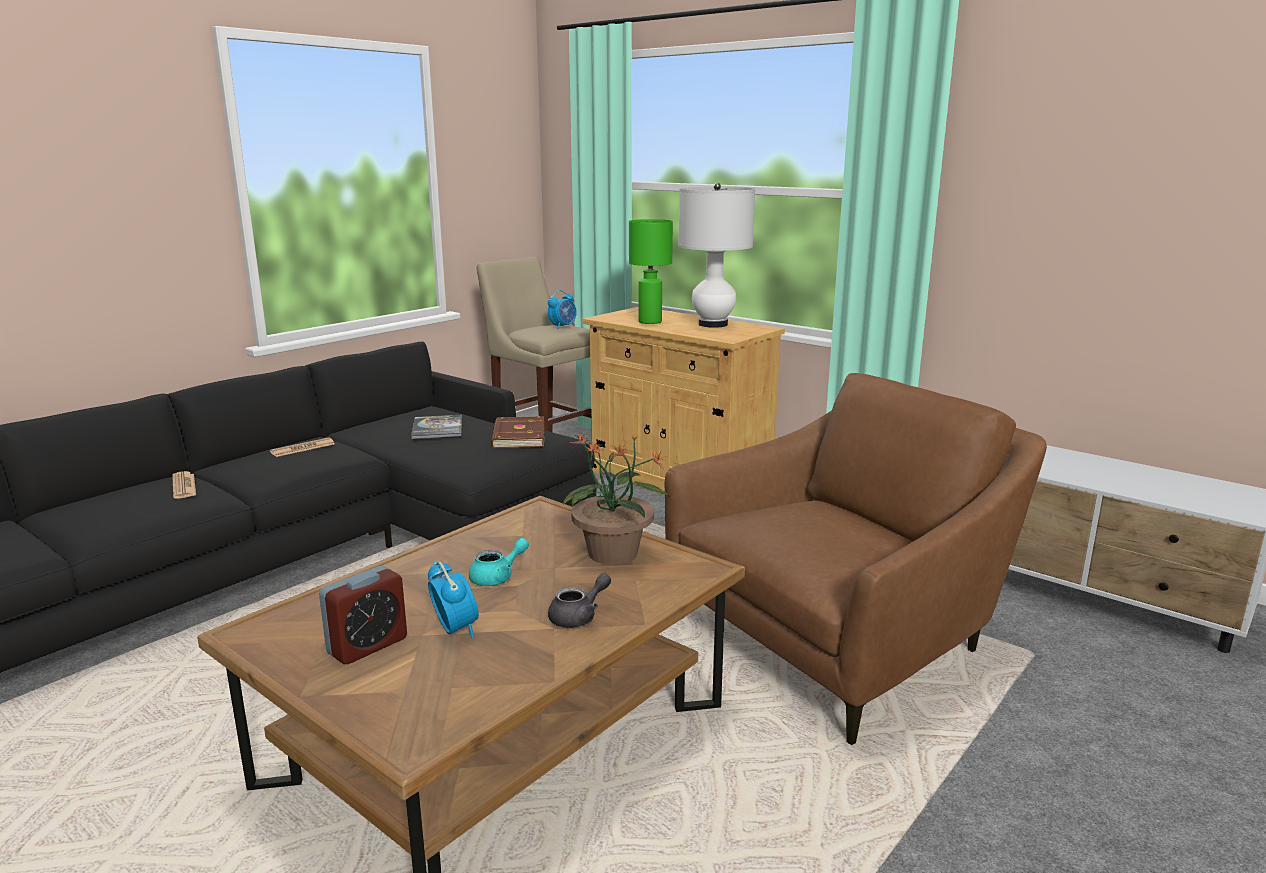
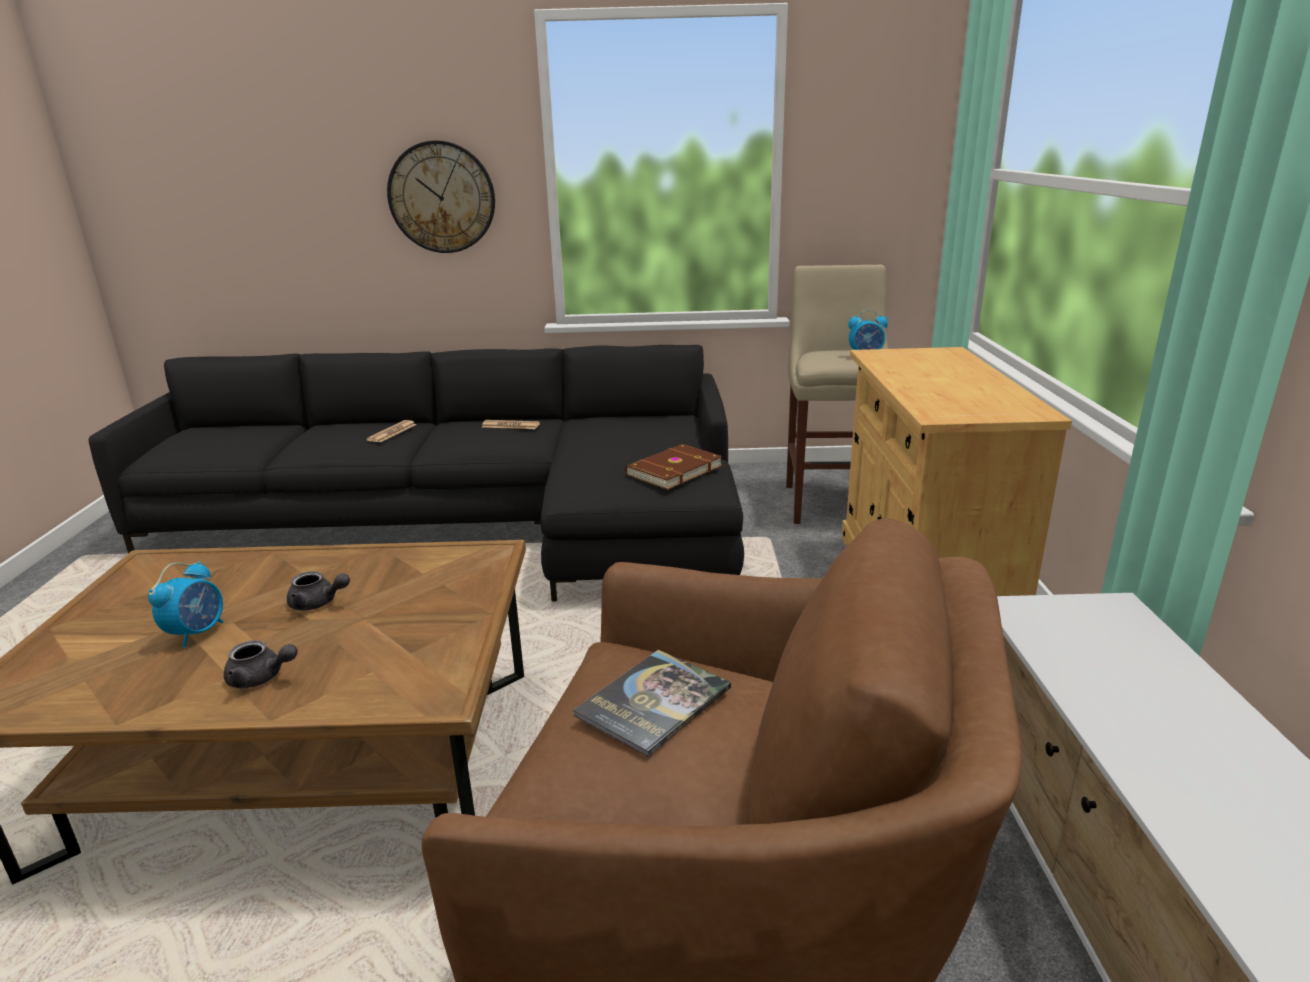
camera: 50 degrees right, 5 degrees up
alarm clock [319,566,407,664] -> none
book [411,415,462,439] -> book moved to [573,649,731,757]
turquoise teapot [469,538,529,586] -> grey teapot [287,571,350,610]
potted plant [563,434,669,565] -> none
green table lamp [629,219,673,324] -> none
white table lamp [678,183,755,328] -> none
none -> wall clock [387,140,495,253]

